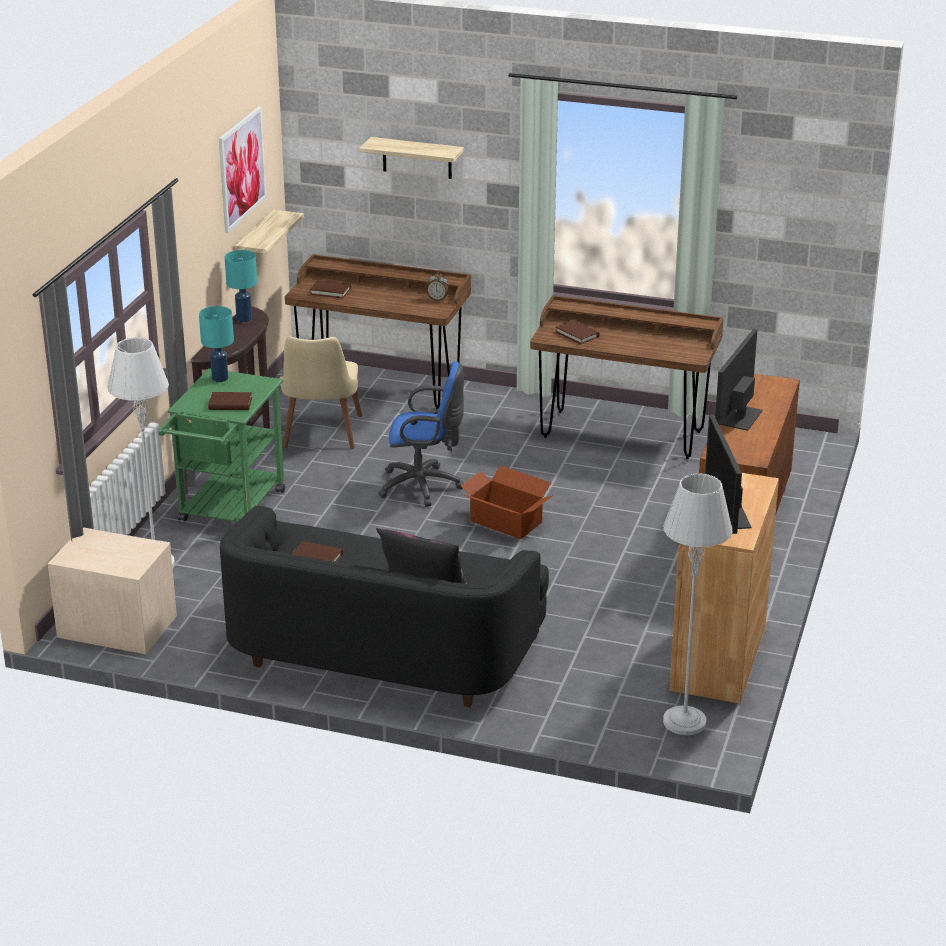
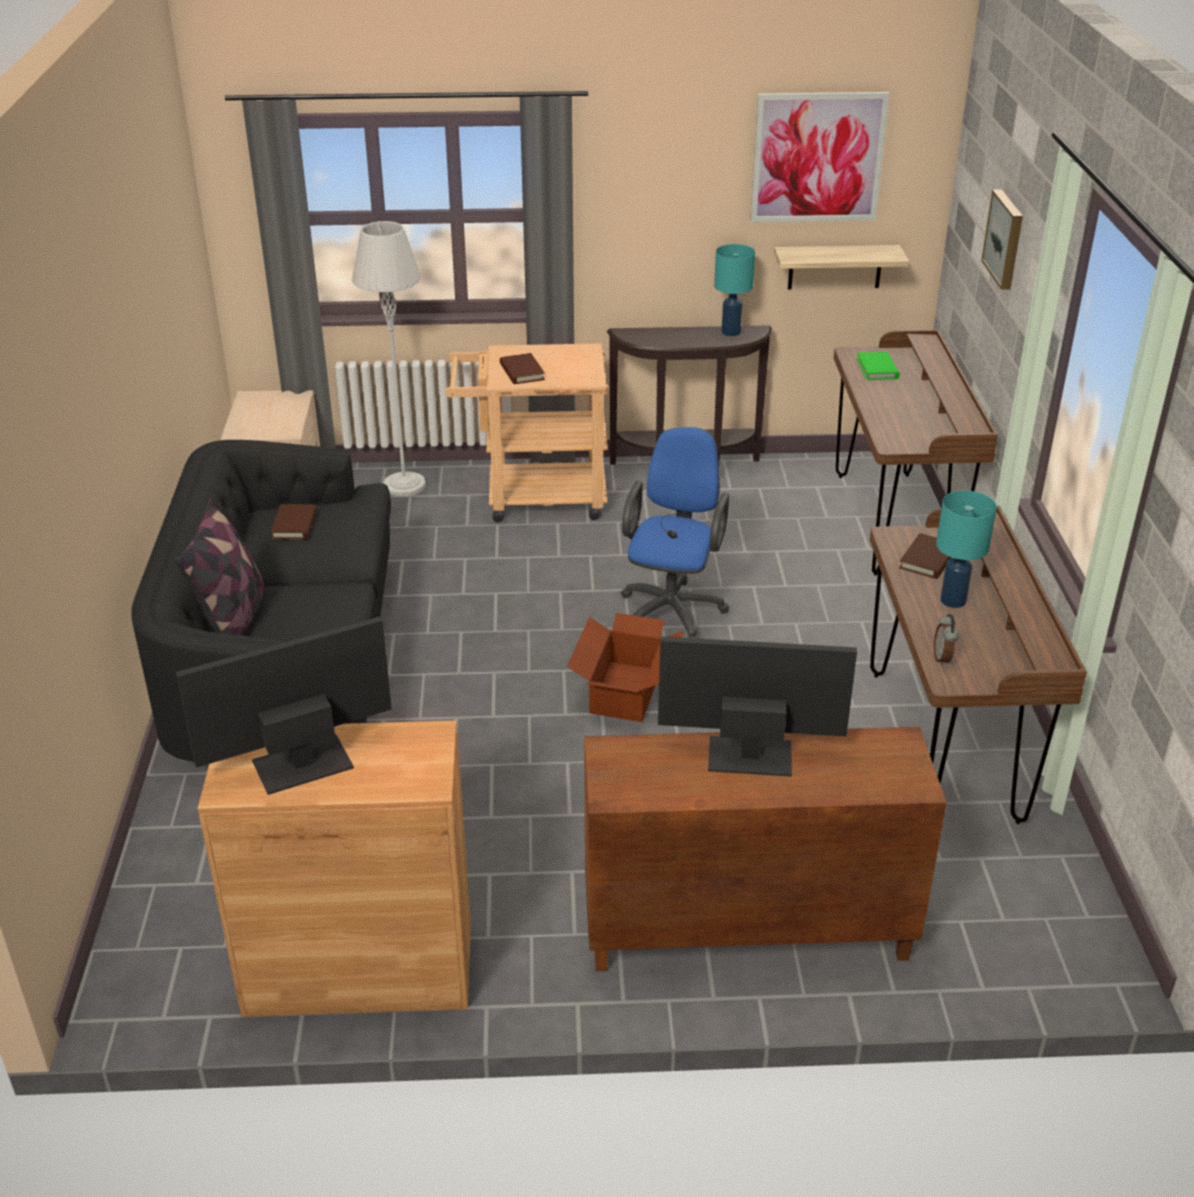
camera: 70 degrees right, 5 degrees up
green cart [158,368,285,522] -> beige cart [445,343,609,522]
turquoise table lamp [199,306,234,382] -> turquoise table lamp moved to [936,491,997,608]
beige chair [280,336,362,449] -> none
brown book [310,280,351,299] -> green book [856,352,900,380]
shelf [359,137,464,179] -> picture [981,189,1023,290]
blue office chair [378,362,464,507] -> blue office chair turned 150 degrees counterclockwise [621,427,729,639]
alarm clock [427,273,449,301] -> alarm clock moved to [934,614,959,666]
grey floor lamp [663,473,733,735] -> none

